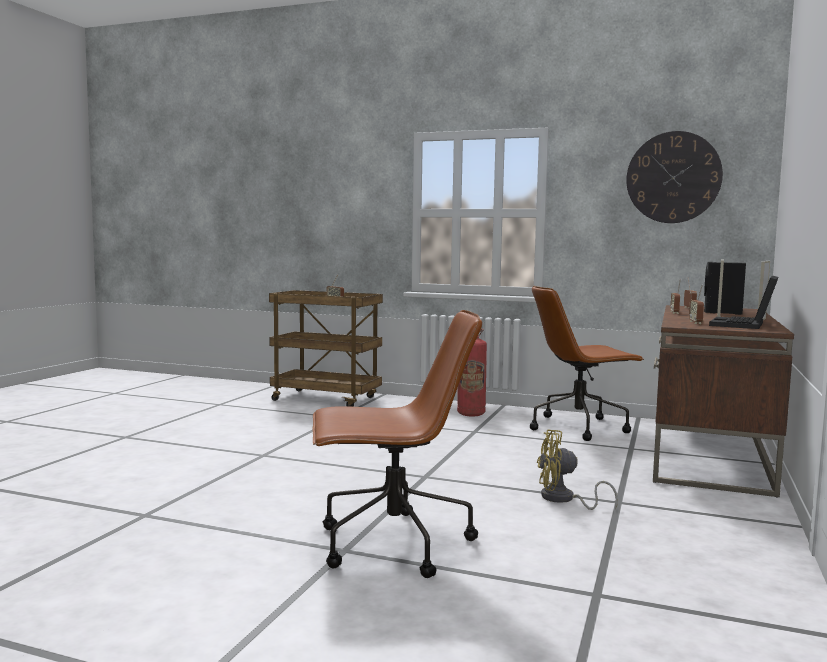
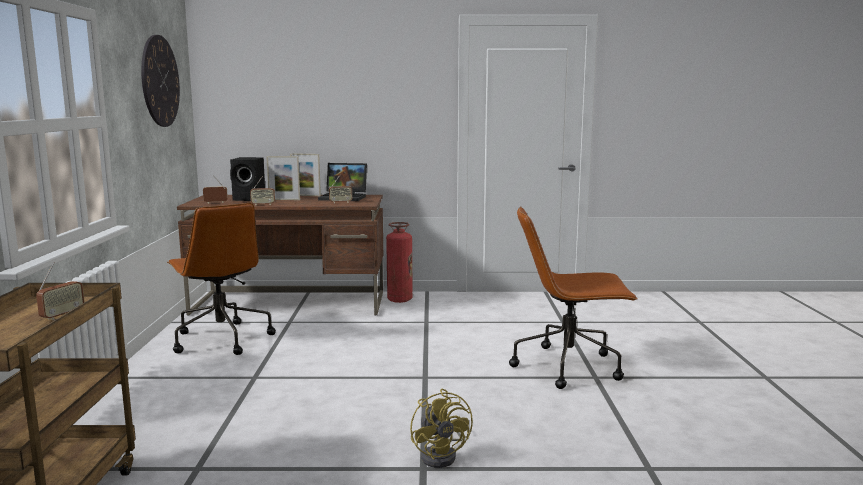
camera: 110 degrees left, 5 degrees up
brown office chair [313,310,482,578] -> brown office chair turned 60 degrees counterclockwise [509,206,638,389]
fire extinguisher [457,328,487,416] -> fire extinguisher moved to [386,222,413,303]
yellow fan [537,429,618,510] -> yellow fan moved to [410,388,473,468]

